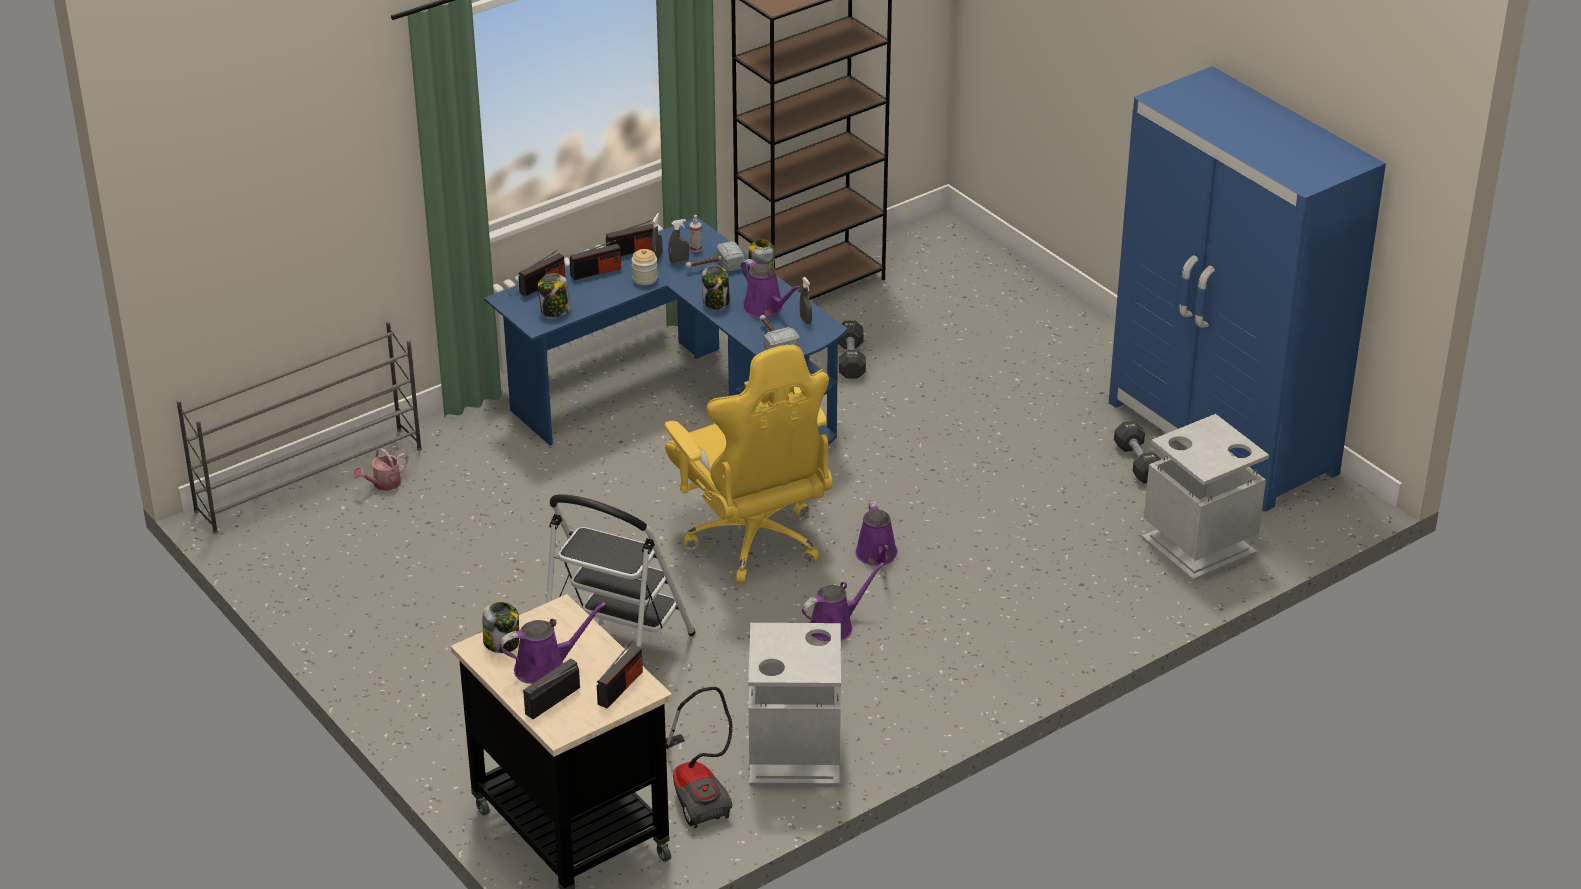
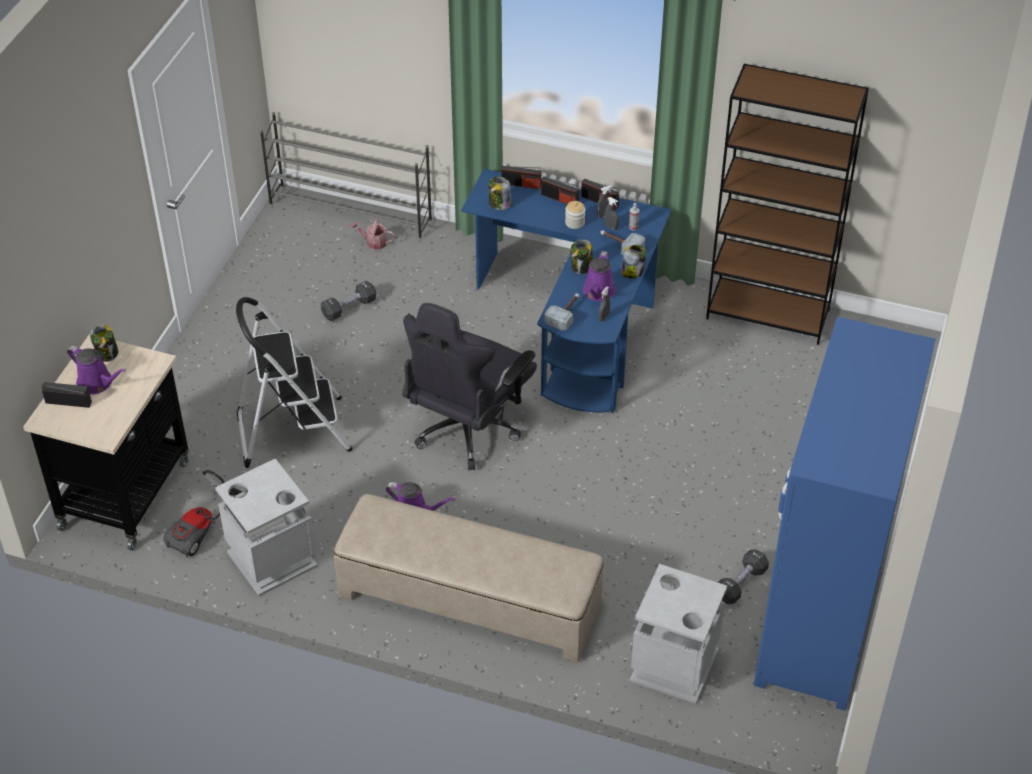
camera: 55 degrees right, 10 degrees up
radio [597,641,643,709] -> none
yellow office chair [664,345,833,584] -> black office chair [402,303,537,470]
black dumbbell [838,321,866,379] -> black dumbbell moved to [321,281,376,321]
purple watering can [855,502,898,566] -> none
none -> beige bench [334,494,604,662]

